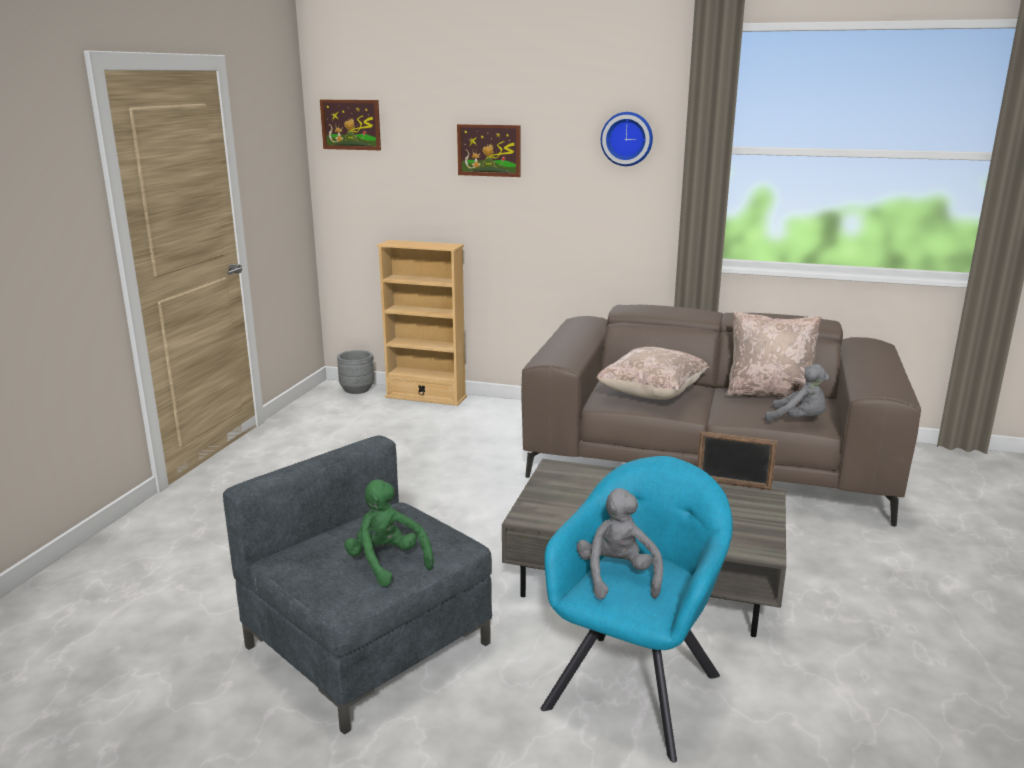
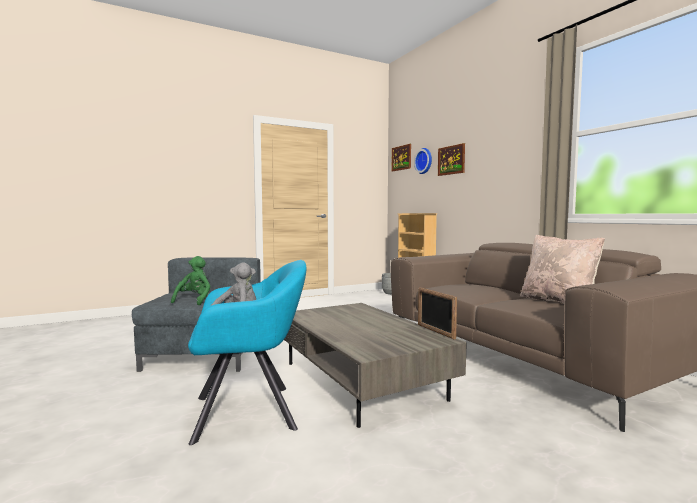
camera: 45 degrees right, 15 degrees down
beige pillow [596,347,710,400] -> none
wall clock [601,112,653,166] -> wall clock moved to [414,148,432,174]
grey plush toy [765,364,829,423] -> none

